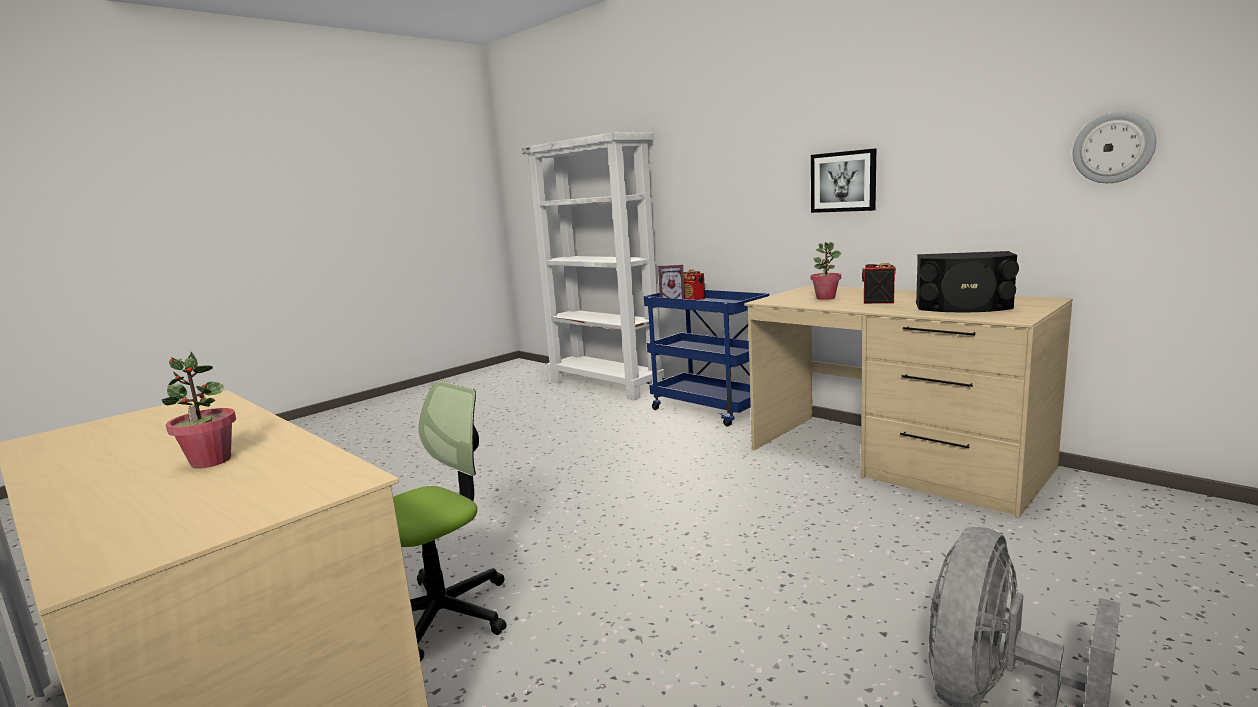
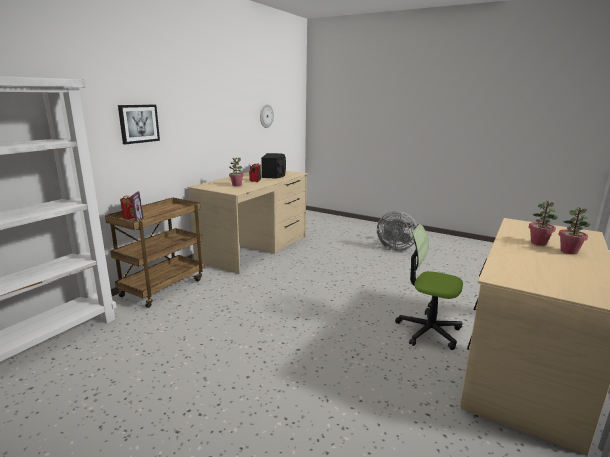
camera: 105 degrees left, 5 degrees up
blue cart [644,290,769,426] -> brown cart [105,198,205,308]
picture [811,149,876,213] -> picture moved to [118,105,160,144]
none -> potted plant [558,207,590,254]

